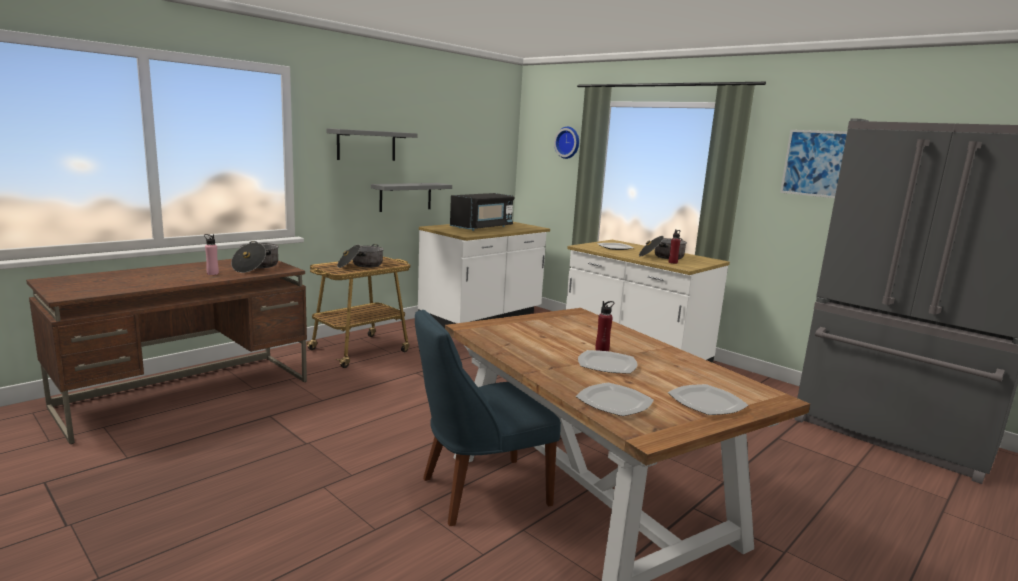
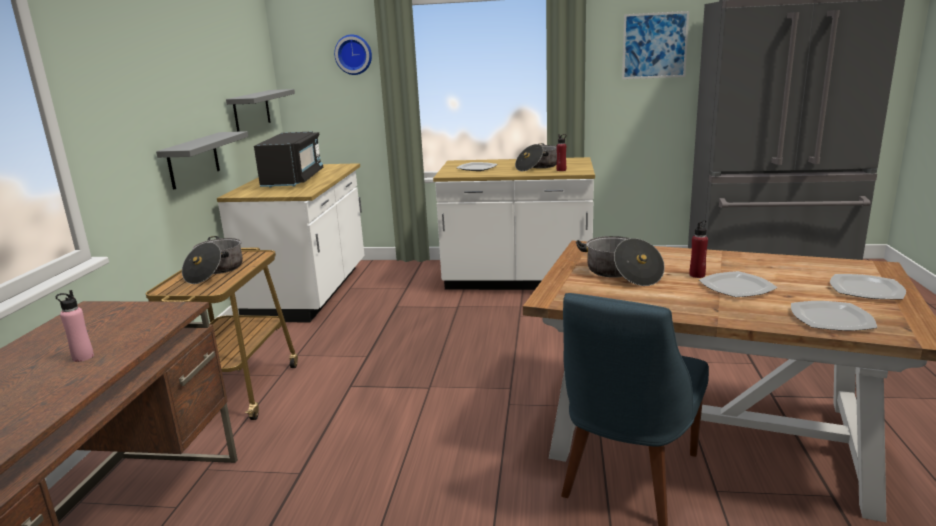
camera: 35 degrees left, 5 degrees up
cooking pot [231,241,279,273] -> cooking pot moved to [576,236,665,286]
grey shelf [327,128,418,161] -> grey shelf moved to [226,89,295,132]

